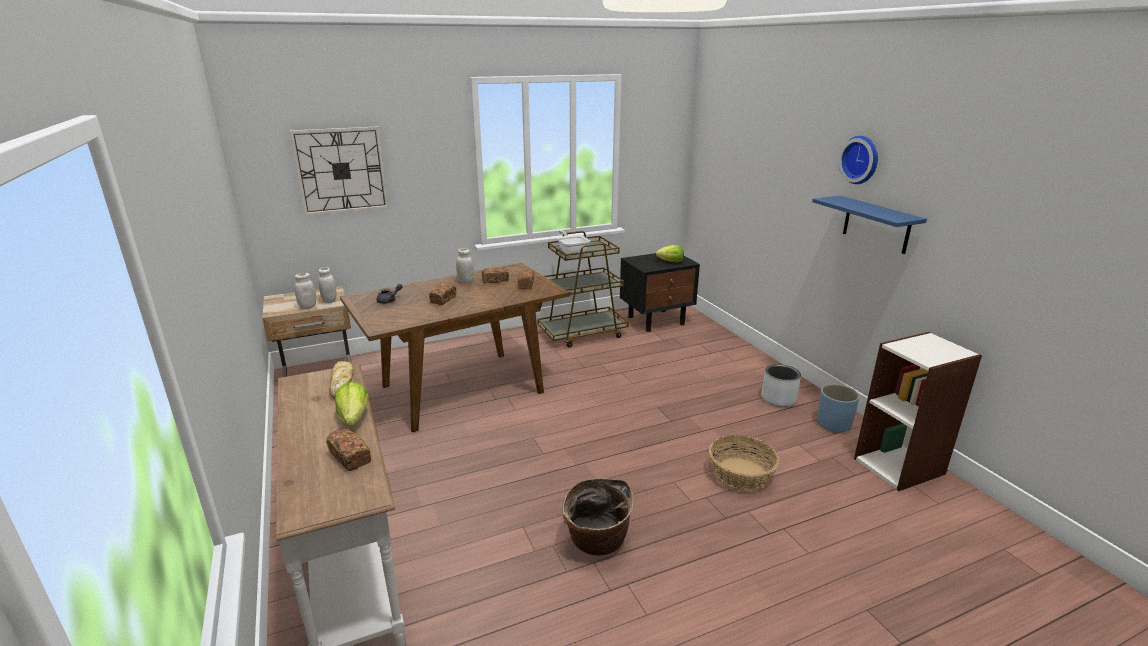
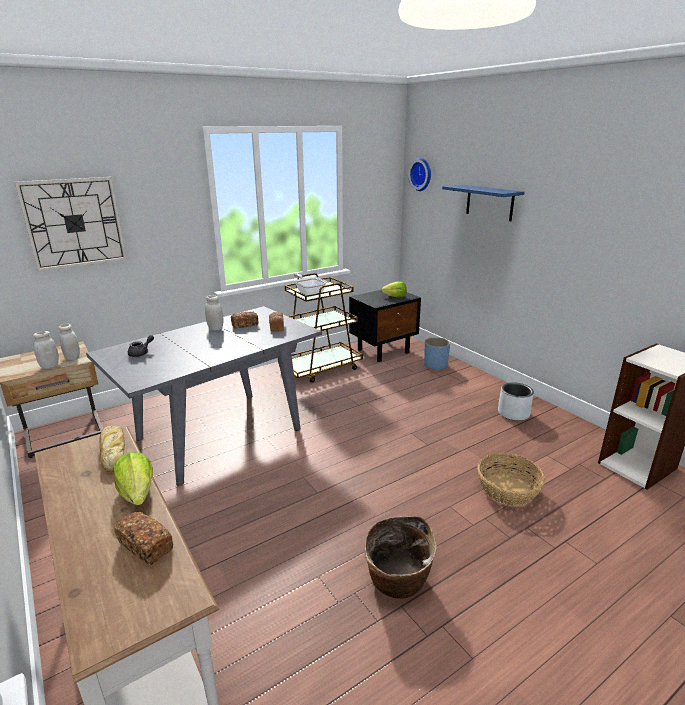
camera: 10 degrees left, 0 degrees up
brown dining table [340,263,570,432] -> grey dining table [86,306,322,486]
bread [429,282,456,305] -> none
blue shelf [812,195,927,254] -> blue shelf moved to [442,185,525,221]
blue planter [817,384,860,434] -> blue planter moved to [424,337,450,371]
wall clock [838,136,878,184] -> wall clock moved to [408,158,431,191]

